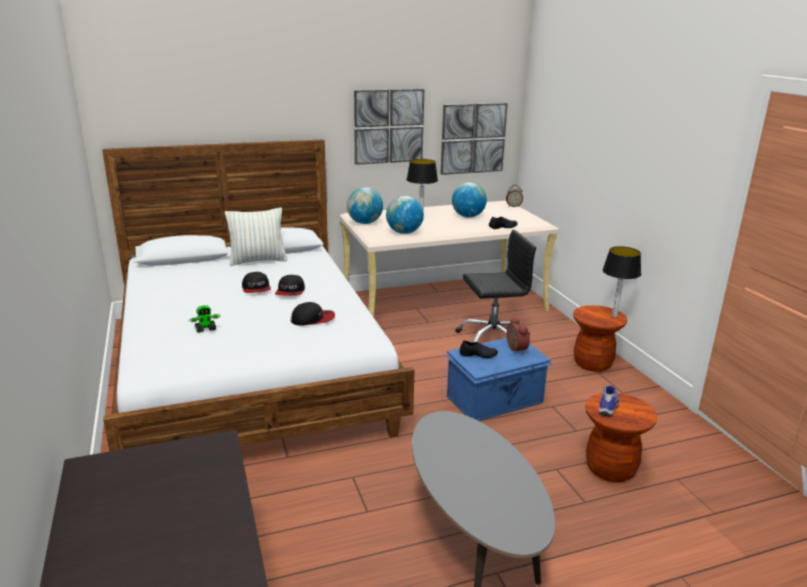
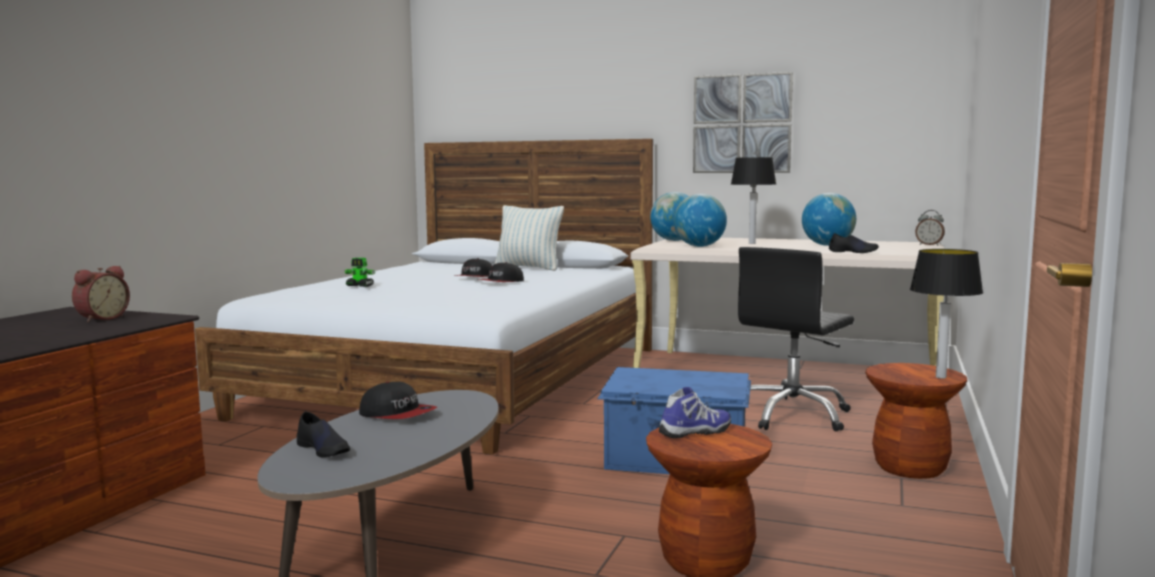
camera: 40 degrees right, 15 degrees down
cap [291,302,335,326] -> cap moved to [359,382,437,419]
picture [441,103,508,175] -> none
black office chair [455,230,536,343] -> black office chair turned 105 degrees clockwise [738,247,854,431]
black shoe [459,340,498,358] -> black shoe moved to [297,411,350,457]
alarm clock [506,317,530,354] -> alarm clock moved to [72,266,130,322]

